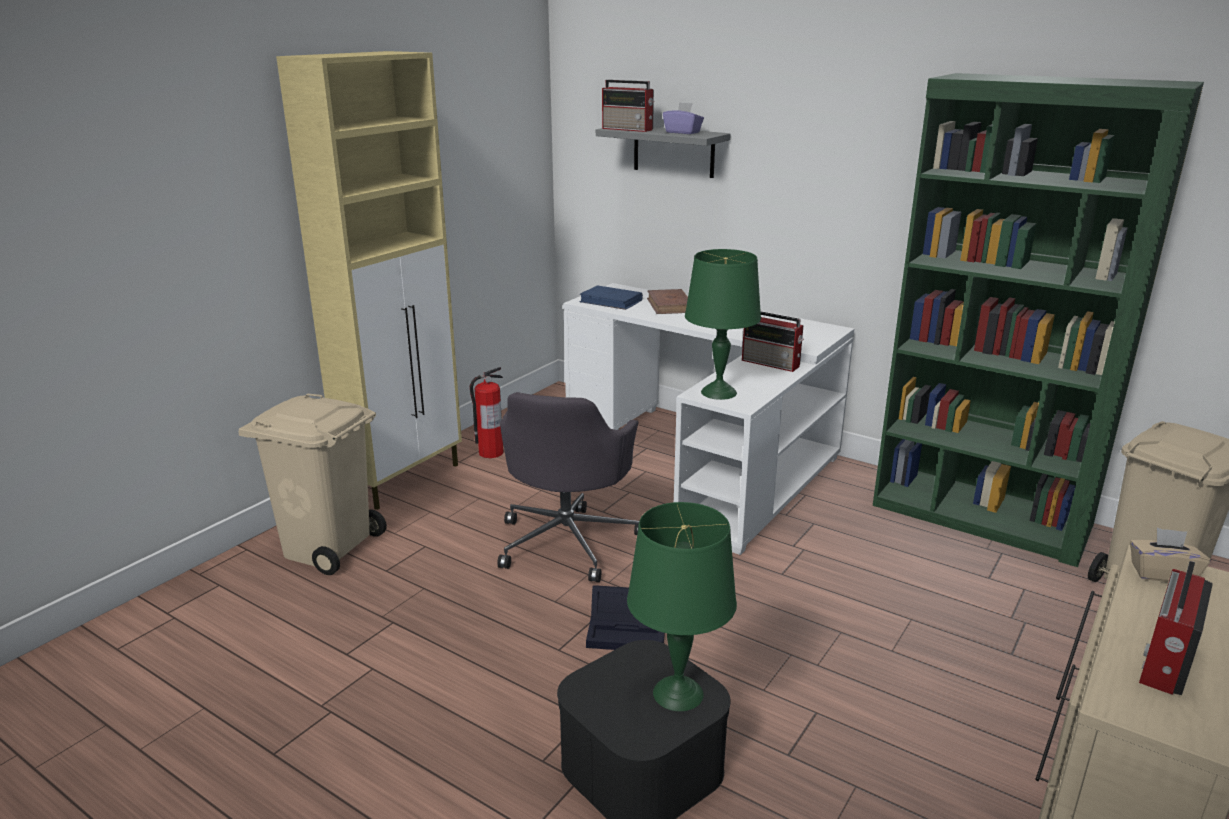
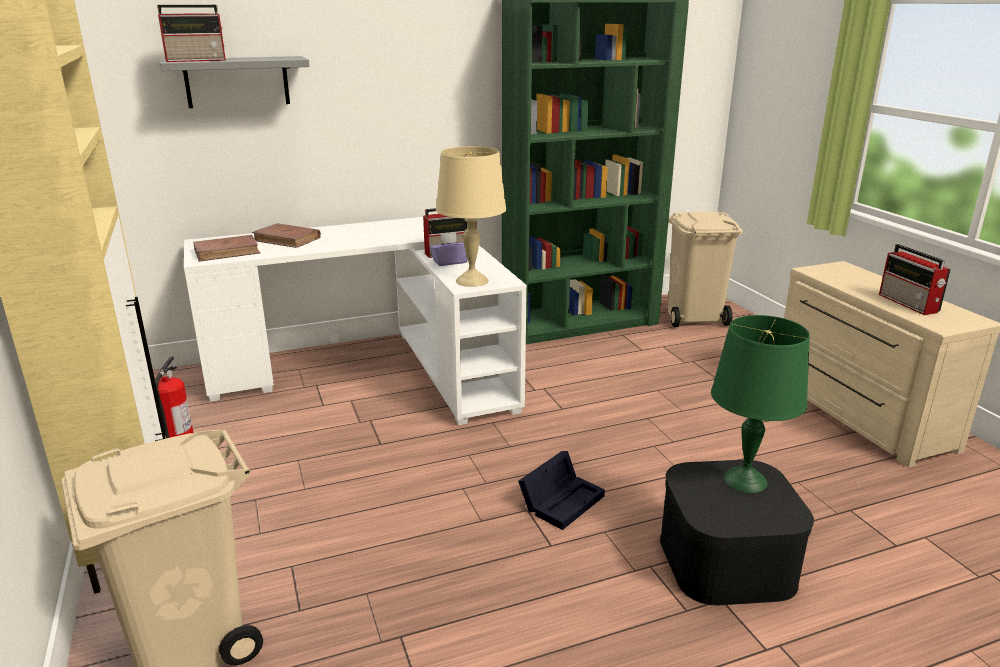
camera: 55 degrees left, 0 degrees up
grey office chair [497,392,639,582] -> none
blue book [579,285,643,310] -> brown book [193,235,261,262]
purple tissue box [663,102,704,134] -> purple tissue box moved to [430,233,468,266]
green table lamp [685,249,761,400] -> beige table lamp [436,146,506,287]
beige tissue box [1130,528,1210,582] -> none

